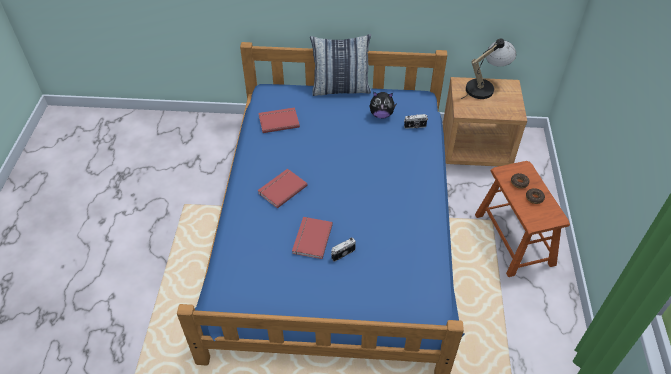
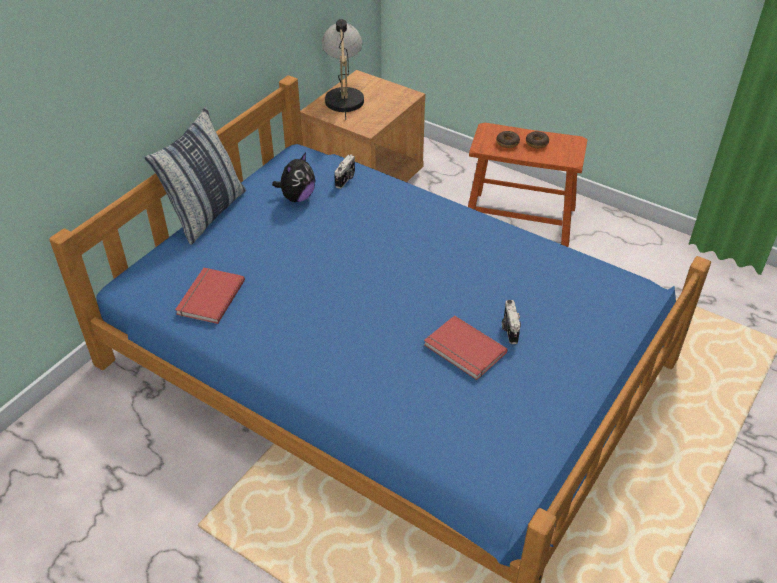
camera: 60 degrees left, 5 degrees down
red book [258,169,308,209] -> none

